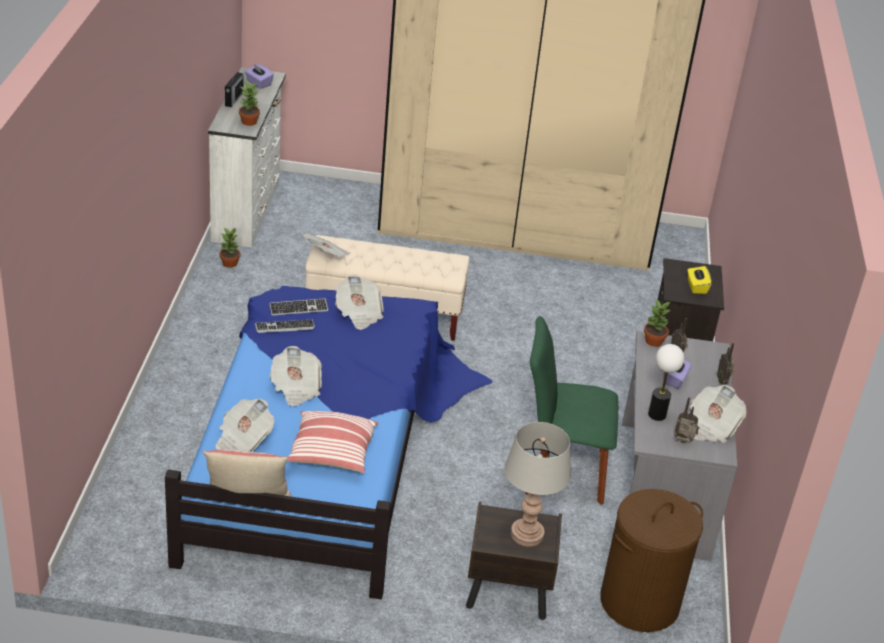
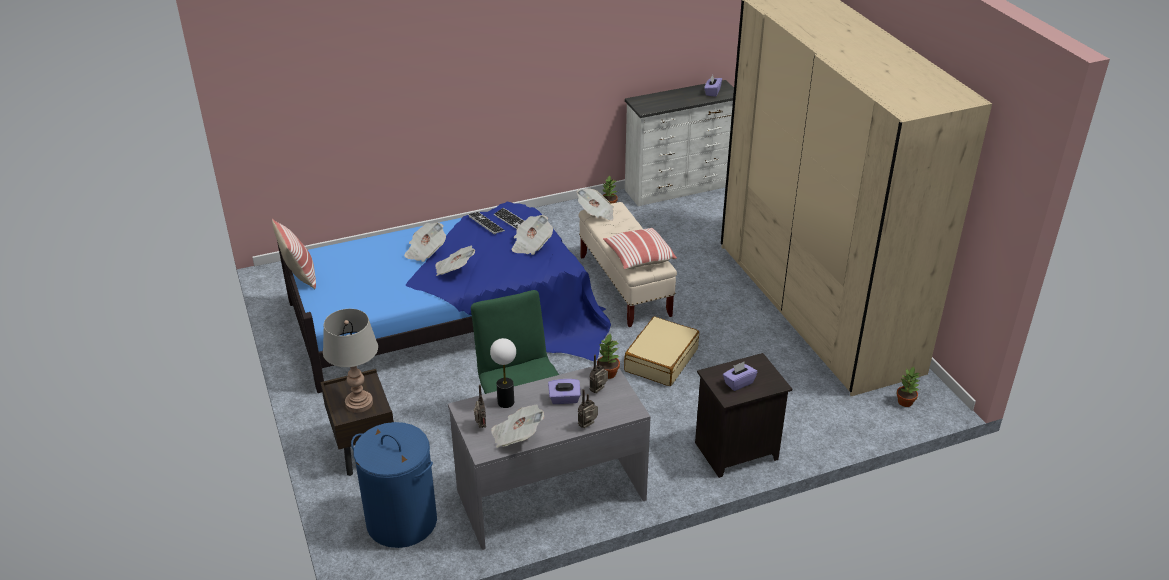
camera: 65 degrees right, 0 degrees up
newspaper [215,399,274,452] -> newspaper moved to [435,246,475,276]
radio [225,69,243,107] -> none
potted plant [239,81,260,126] -> potted plant moved to [896,367,921,407]
pillow [287,411,379,473] -> pillow moved to [603,228,677,270]
brown laundry basket [600,489,703,632] -> blue laundry basket [351,422,437,548]
yellow tissue box [687,266,711,294] -> purple tissue box [723,362,757,391]
none -> beige suitcase [624,317,699,386]

